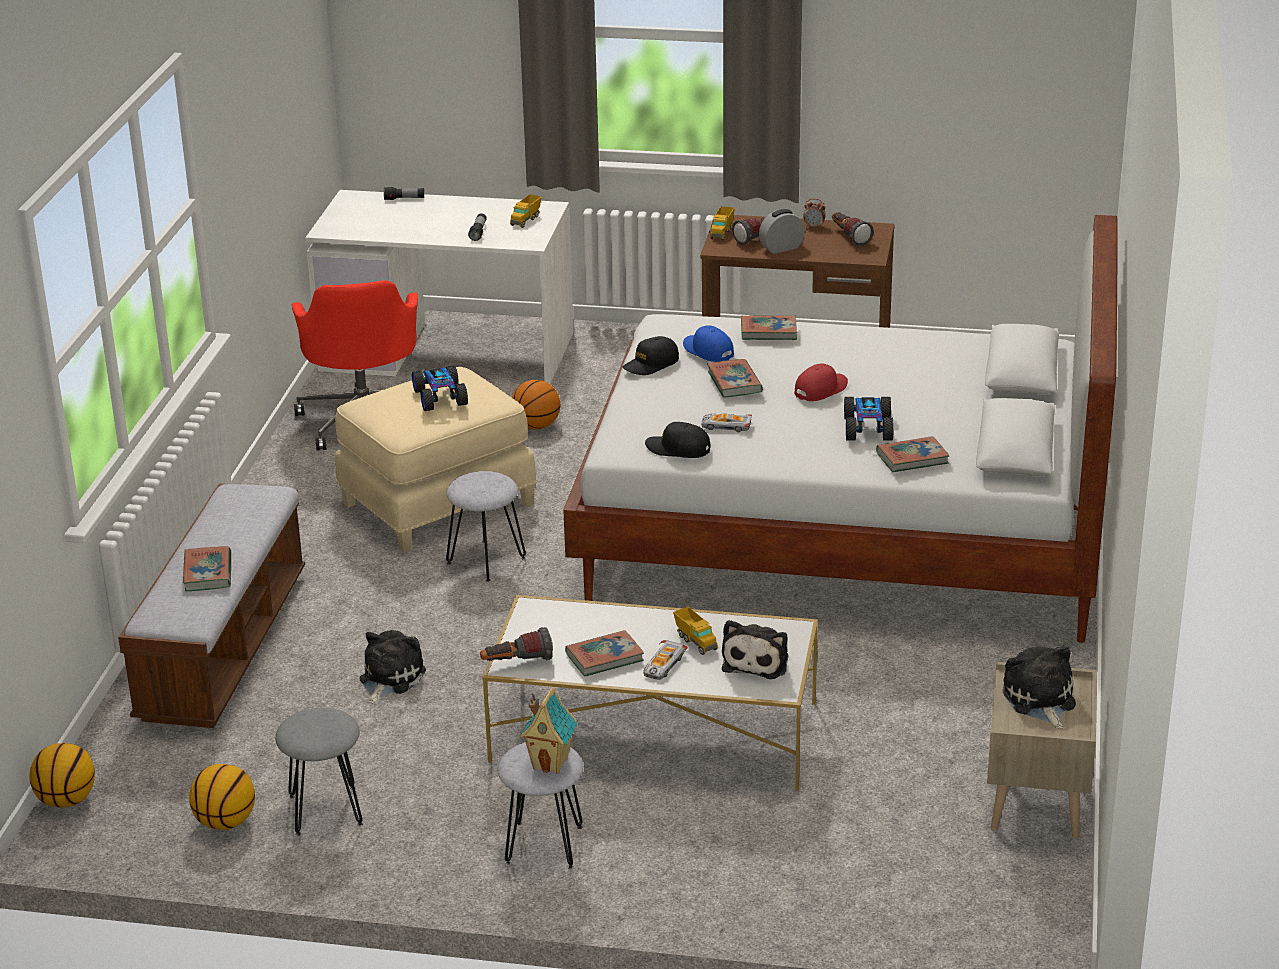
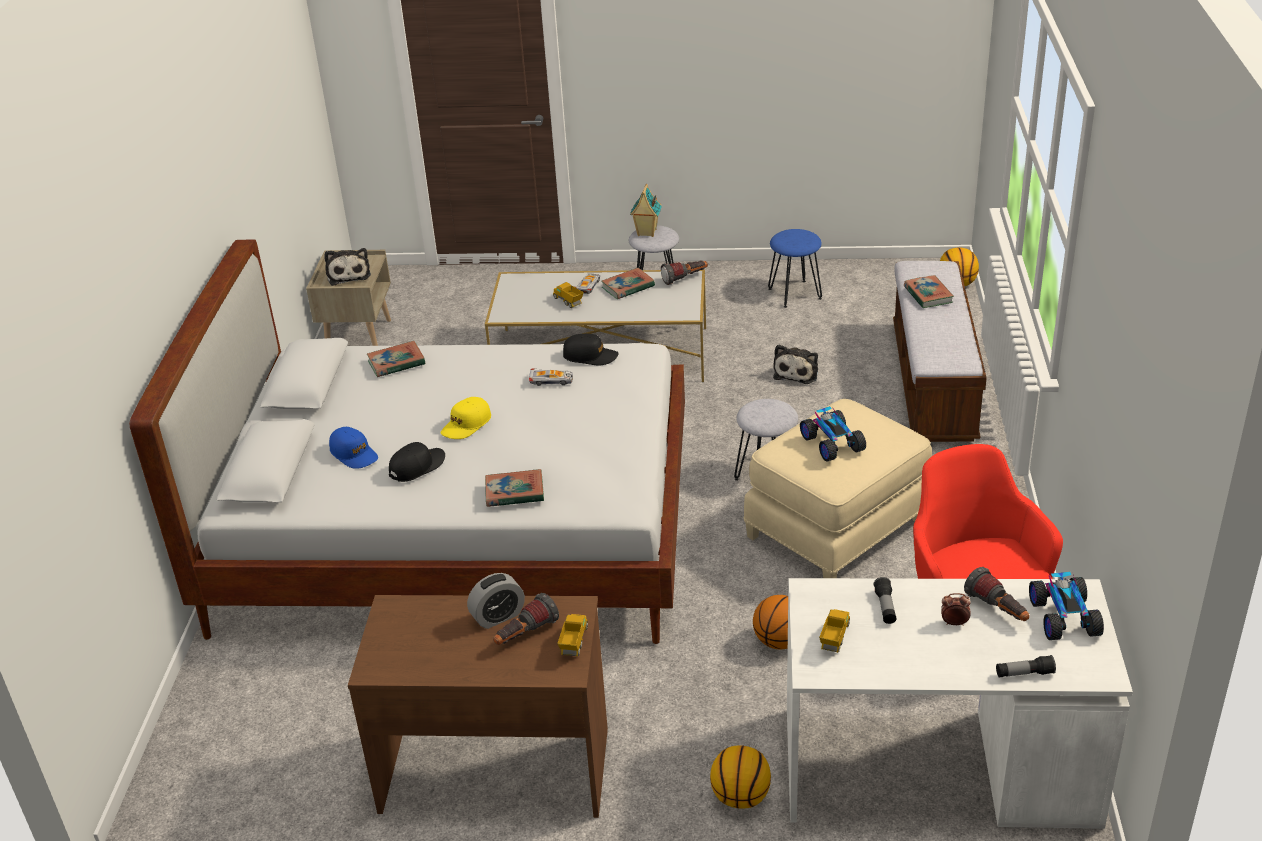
camera: 175 degrees right, 5 degrees up
basketball [189,764,255,830] -> basketball moved to [710,745,771,809]
grey stool [275,708,363,836] -> blue stool [768,229,822,308]
black cap [622,336,679,375] -> black cap moved to [389,442,445,482]
blue cap [683,325,734,362] -> blue cap moved to [329,427,378,469]
book [707,359,763,398] -> none
plush toy [722,620,788,679] -> none
red cap [794,363,848,401] -> yellow cap [440,397,491,439]
alarm clock [803,198,826,228] -> alarm clock moved to [941,593,971,626]
flashlight [832,212,874,246] -> flashlight moved to [964,567,1030,621]
toy car [844,397,893,441] -> toy car moved to [1029,572,1104,640]

